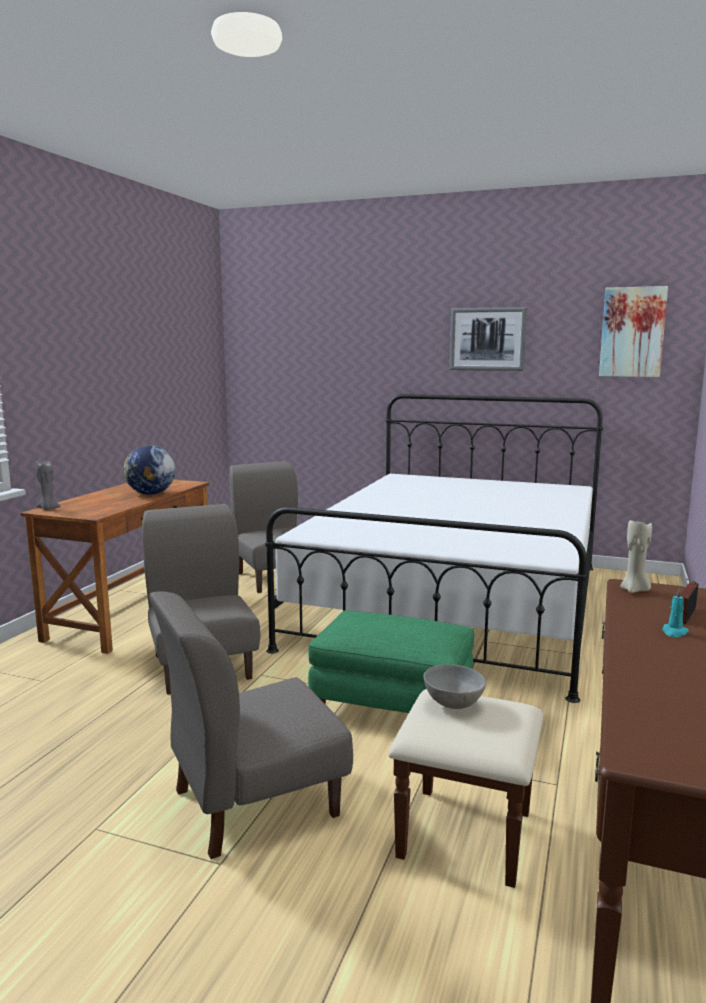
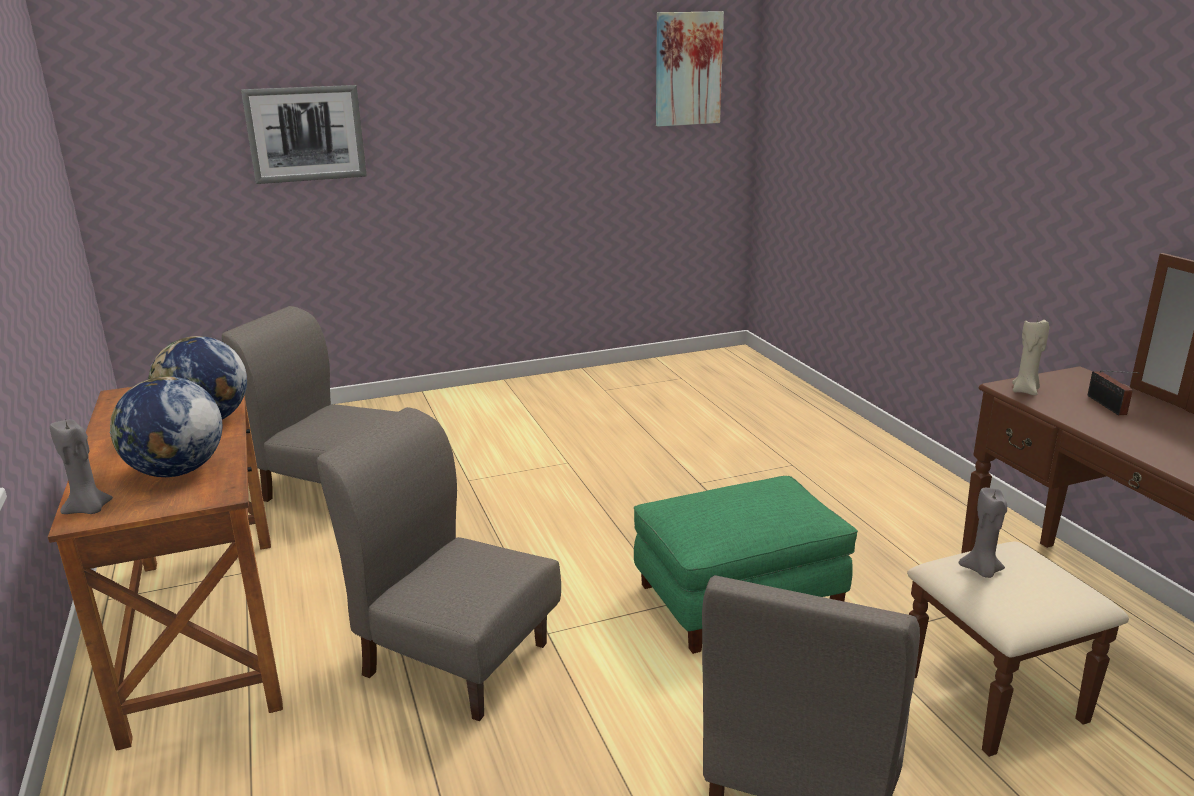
camera: 40 degrees left, 10 degrees up
white bed [265,394,603,703] -> none
grey bowl [423,664,486,709] -> grey candle [959,488,1007,578]
picture [450,307,527,371] -> picture moved to [241,85,367,184]
turquoise candle [662,588,689,637] -> none
none -> globe [109,376,222,477]

